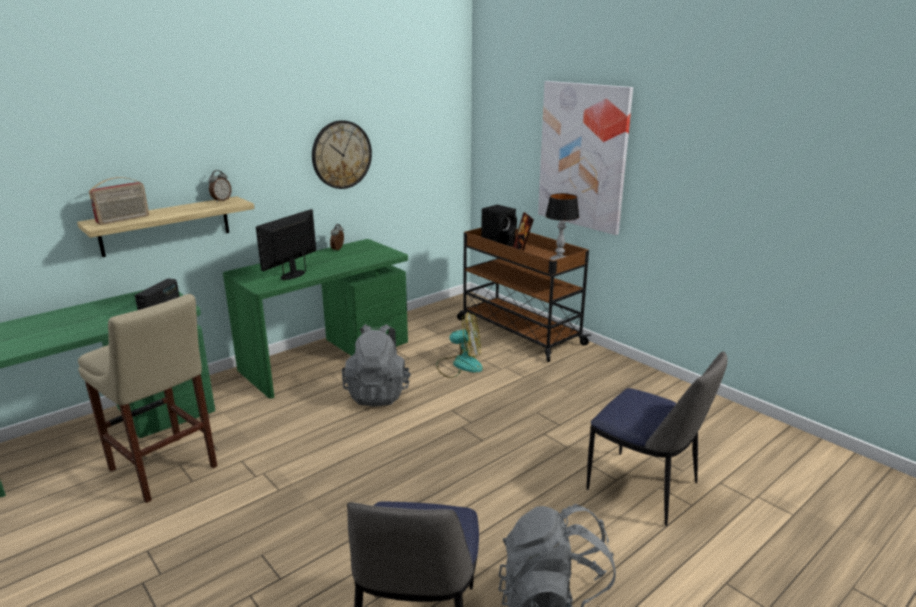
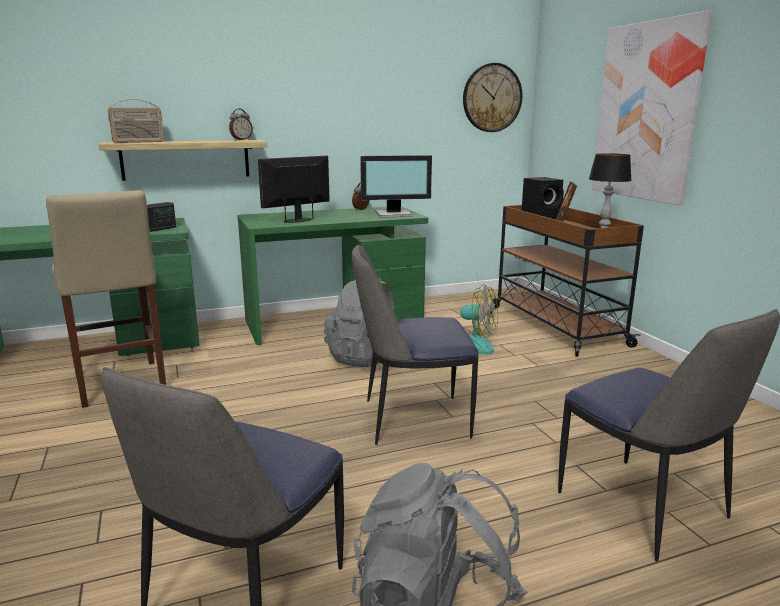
camera: 20 degrees right, 5 degrees down
wall clock [312,120,372,189] -> wall clock moved to [463,63,522,132]
none -> chair [352,245,479,445]
none -> monitor [360,155,432,217]

